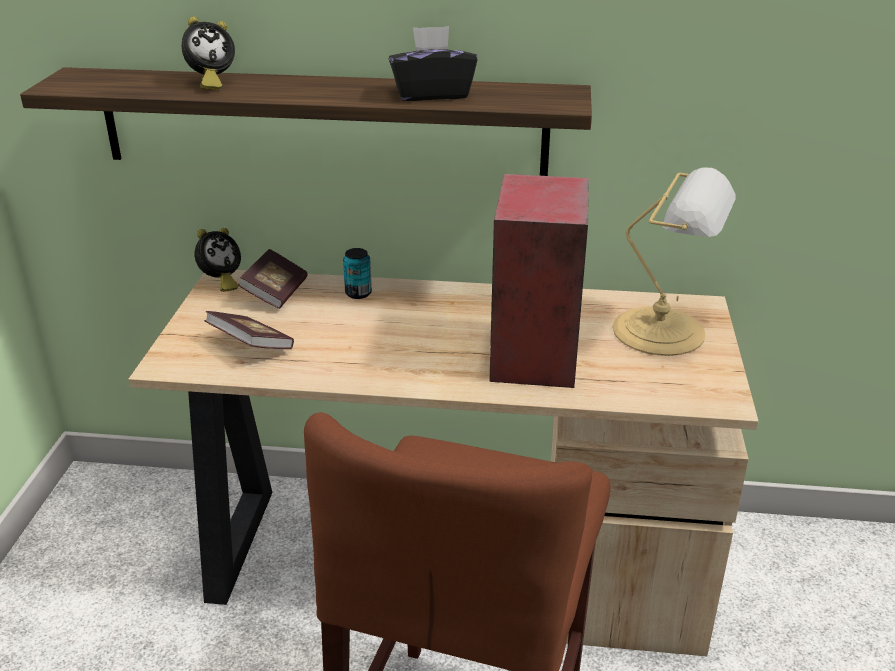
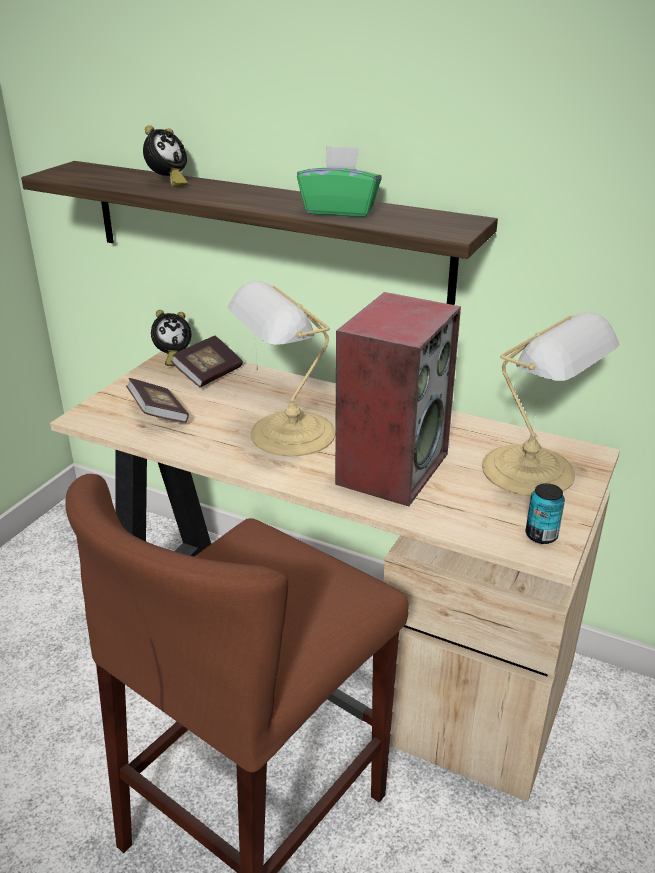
camera: 20 degrees right, 0 degrees up
alarm clock [182,17,235,90] -> alarm clock turned 45 degrees counterclockwise [143,125,188,187]
can [343,248,372,299] -> can moved to [526,483,565,544]
black tissue box [389,26,478,101] -> green tissue box [297,146,382,217]
none -> table lamp [227,281,335,456]

